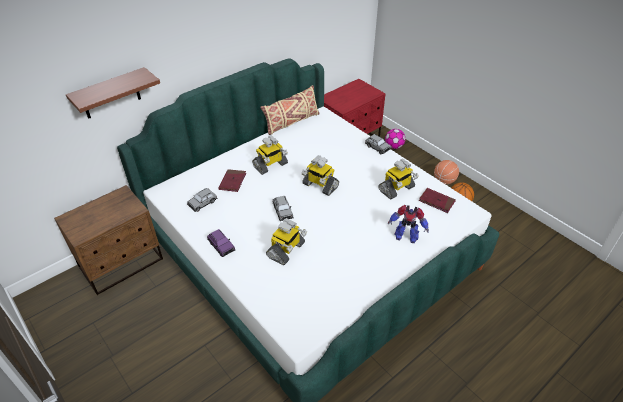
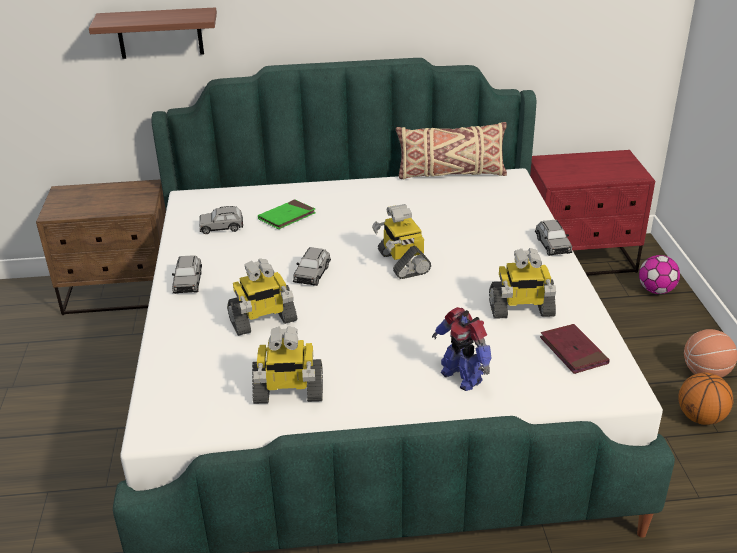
camera: 35 degrees right, 10 degrees down
purple toy car [207,229,235,257] -> grey toy car [172,255,202,294]
red book [218,169,246,192] -> green book [258,199,316,229]
toy robot [252,136,288,175] -> toy robot moved to [252,326,323,404]

